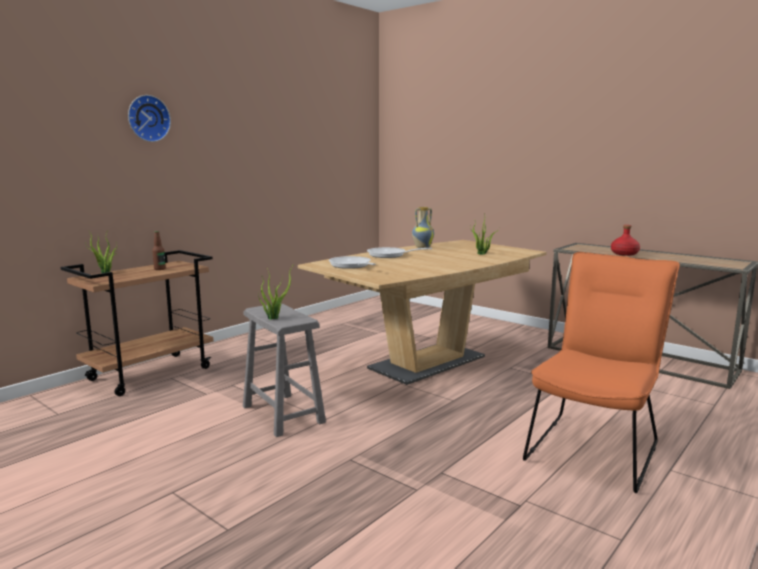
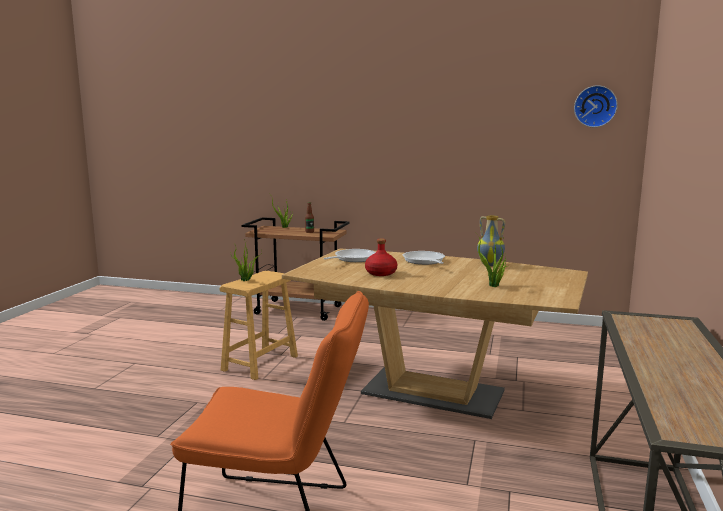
camera: 65 degrees right, 0 degrees up
wall clock [128,95,171,142] -> wall clock moved to [574,85,618,127]
grey stool [243,303,326,437] -> brown stool [220,271,298,380]
red bottle [611,225,640,256] -> red bottle moved to [365,239,397,276]

